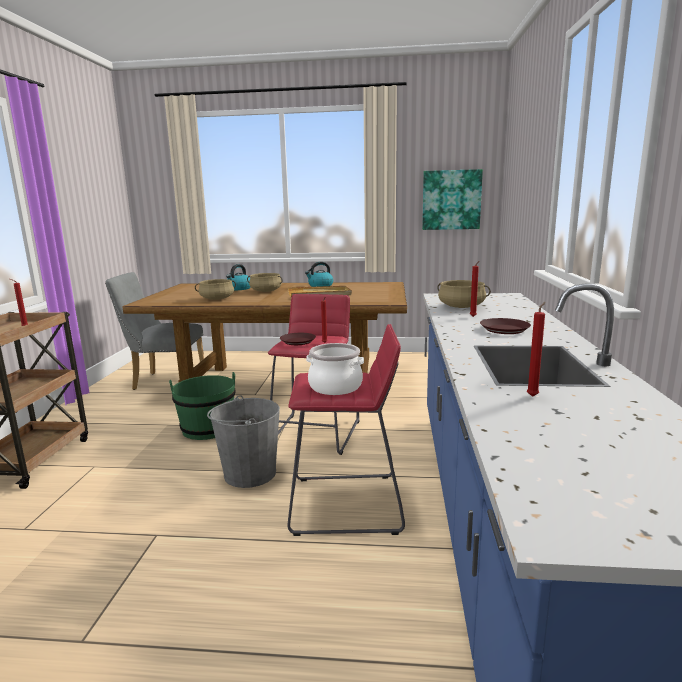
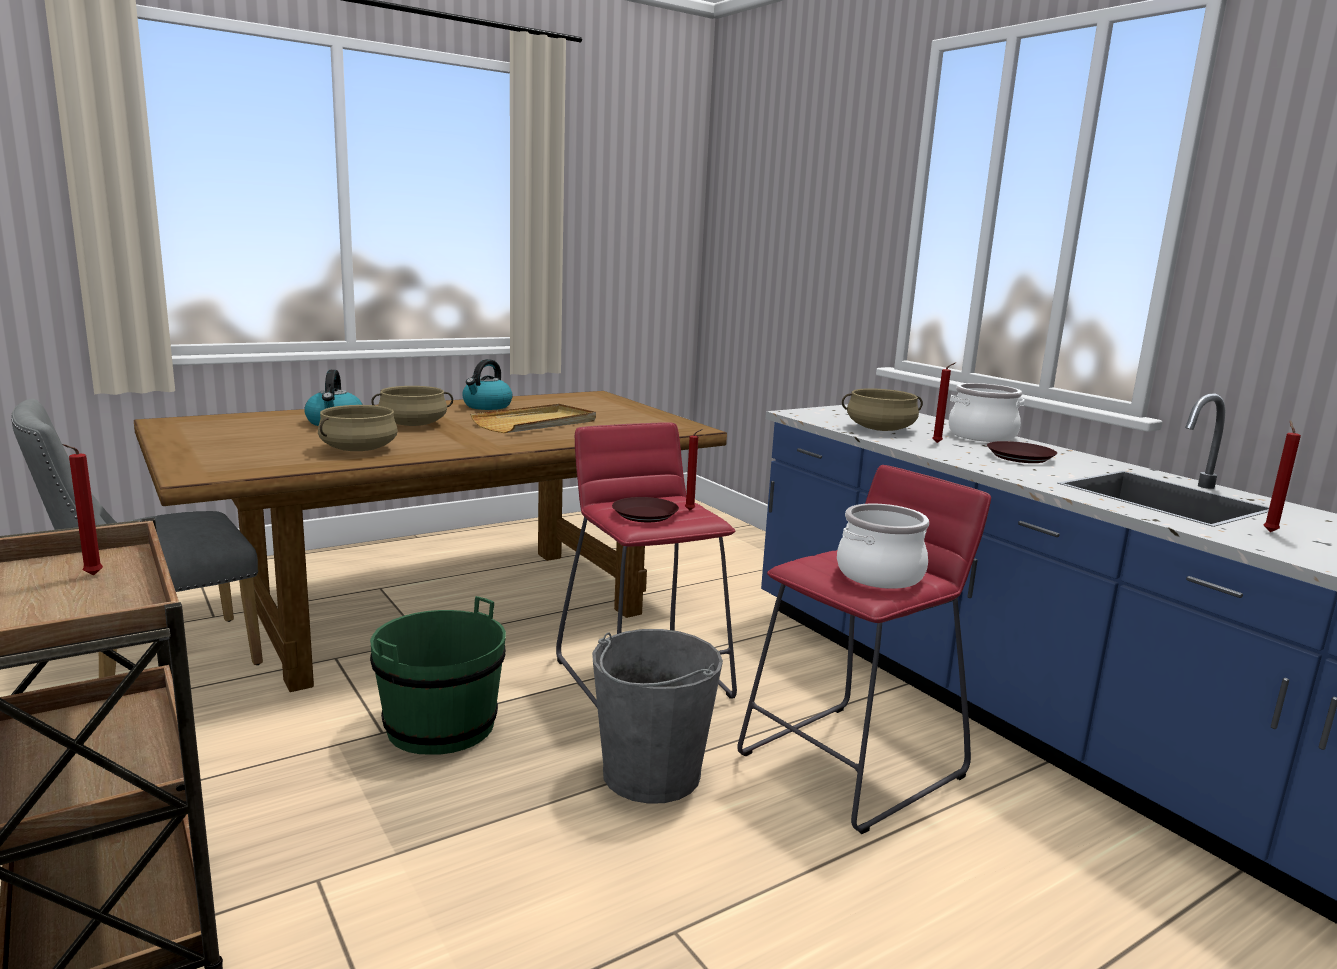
camera: 40 degrees left, 0 degrees up
picture [422,169,483,230] -> none
none -> cooking pot [949,383,1025,442]

